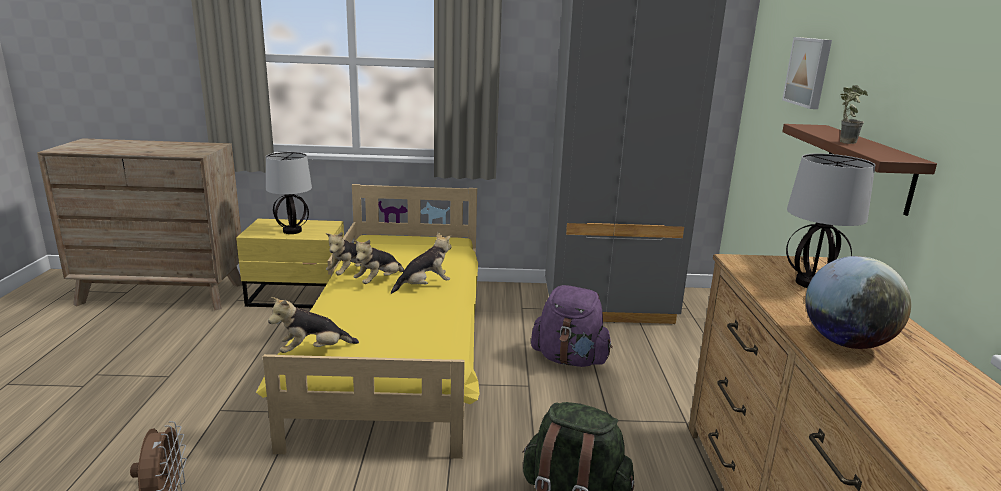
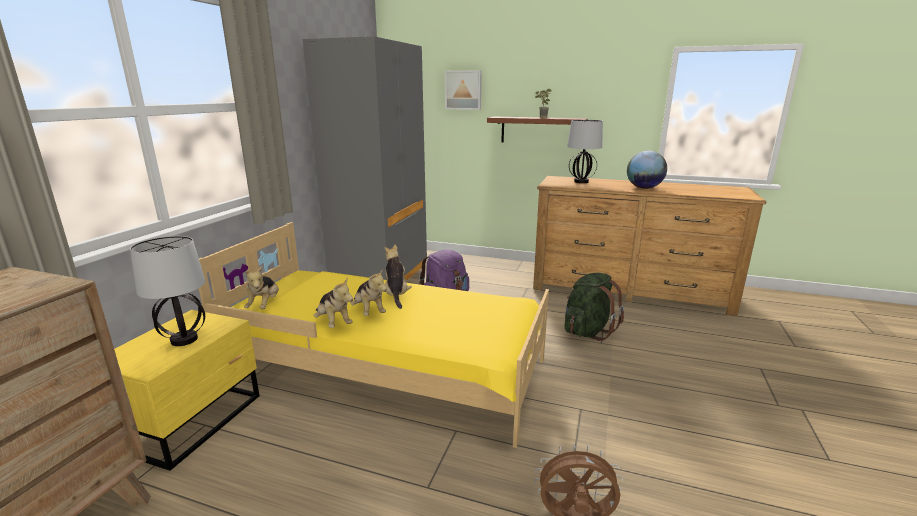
camera: 70 degrees left, 0 degrees up
plush toy [268,297,359,353] -> plush toy moved to [244,266,279,309]

